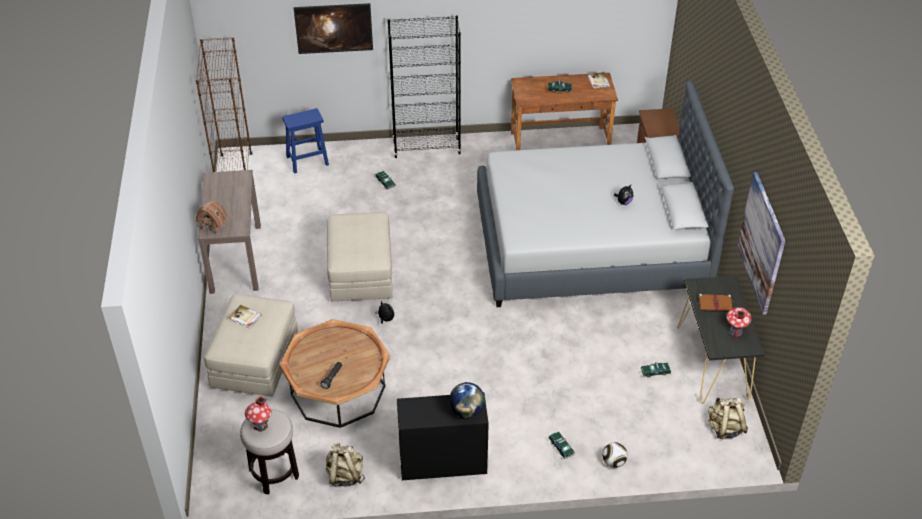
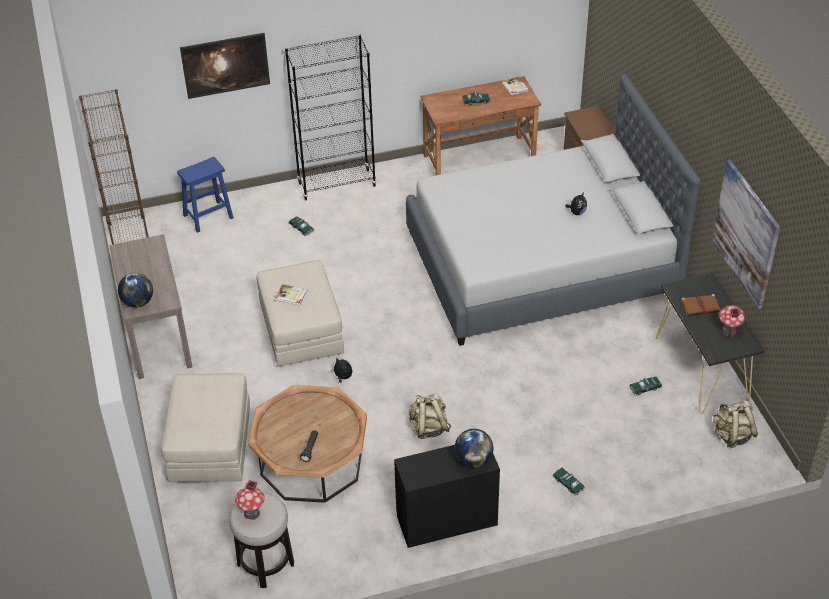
camera: 10 degrees left, 0 degrees up
toy house [196,201,228,235] -> globe [118,273,153,308]
book [229,305,262,328] -> book moved to [275,284,307,306]
beige backpack [326,443,365,487] -> beige backpack moved to [408,393,451,439]
football [602,442,628,468] -> none

